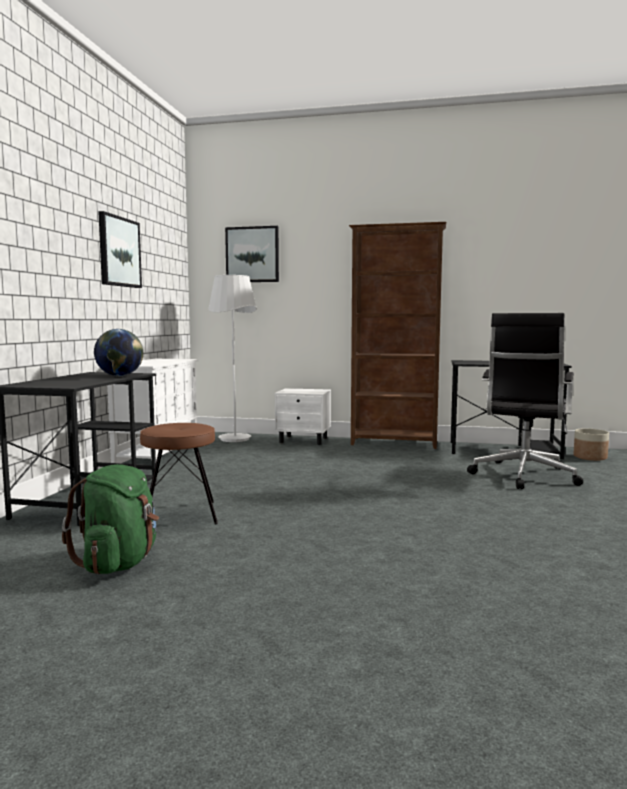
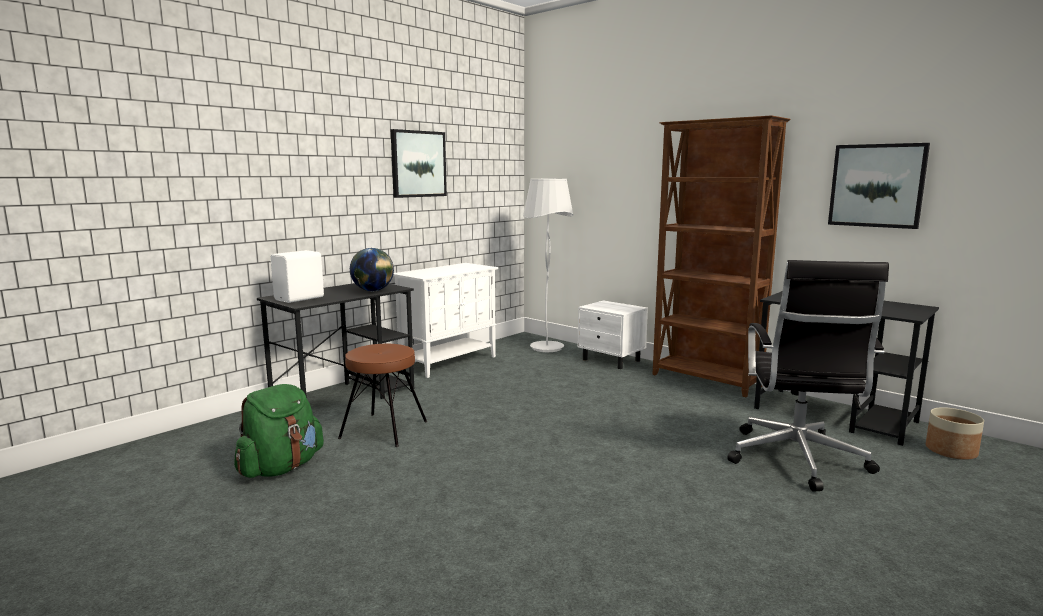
camera: 30 degrees right, 5 degrees up
picture [225,226,279,282] -> picture moved to [828,143,930,229]
black office chair [467,313,583,489] -> black office chair turned 45 degrees counterclockwise [727,260,889,492]
none -> white speaker [270,250,324,303]

